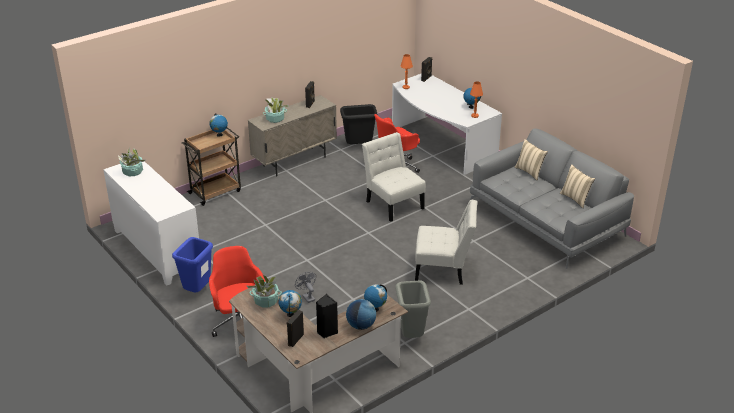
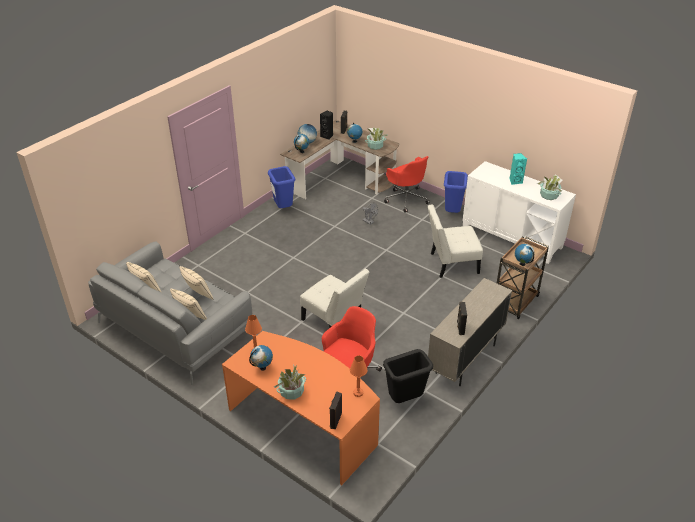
camera: 165 degrees right, 5 degrees up
potted plant [263,97,289,123] -> potted plant moved to [274,364,306,399]
white desk [392,74,502,175] -> orange desk [222,331,380,485]
grey trash can [395,281,431,338] -> blue trash can [268,166,296,208]
white chair [415,200,477,285] -> white chair moved to [428,205,483,278]
none -> beige pillow [180,266,213,300]
none -> turquoise speaker [509,153,527,185]

